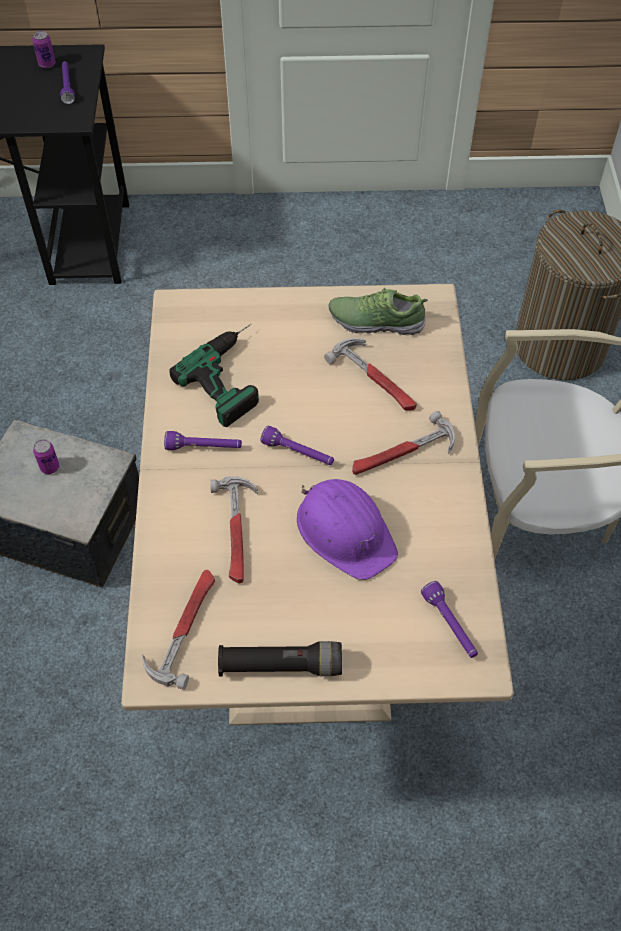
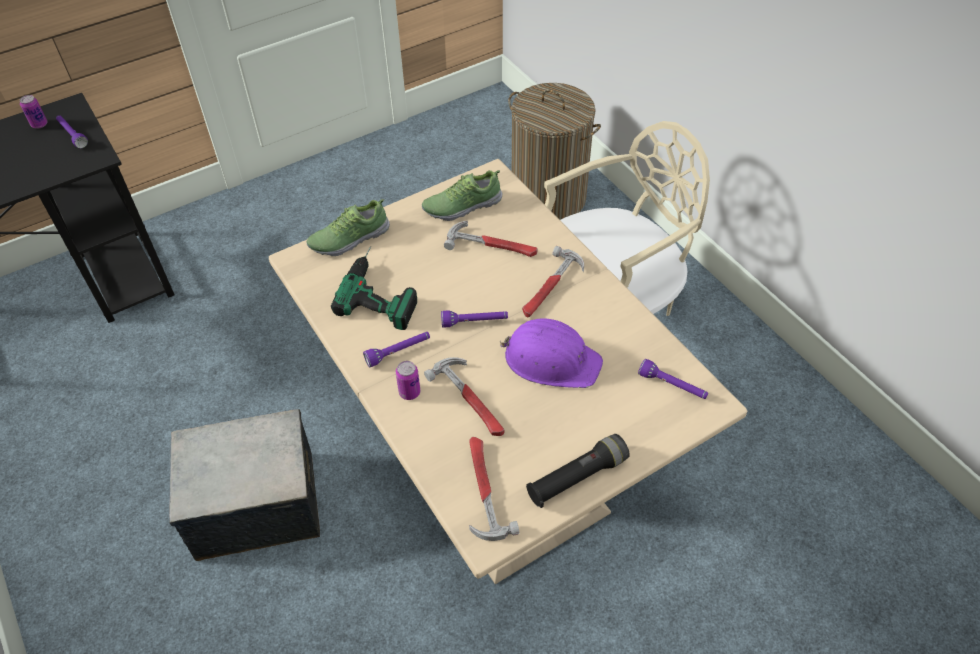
camera: 30 degrees left, 5 degrees down
can [33,439,59,474] -> can moved to [396,361,420,400]
none -> shoe [306,199,390,256]

